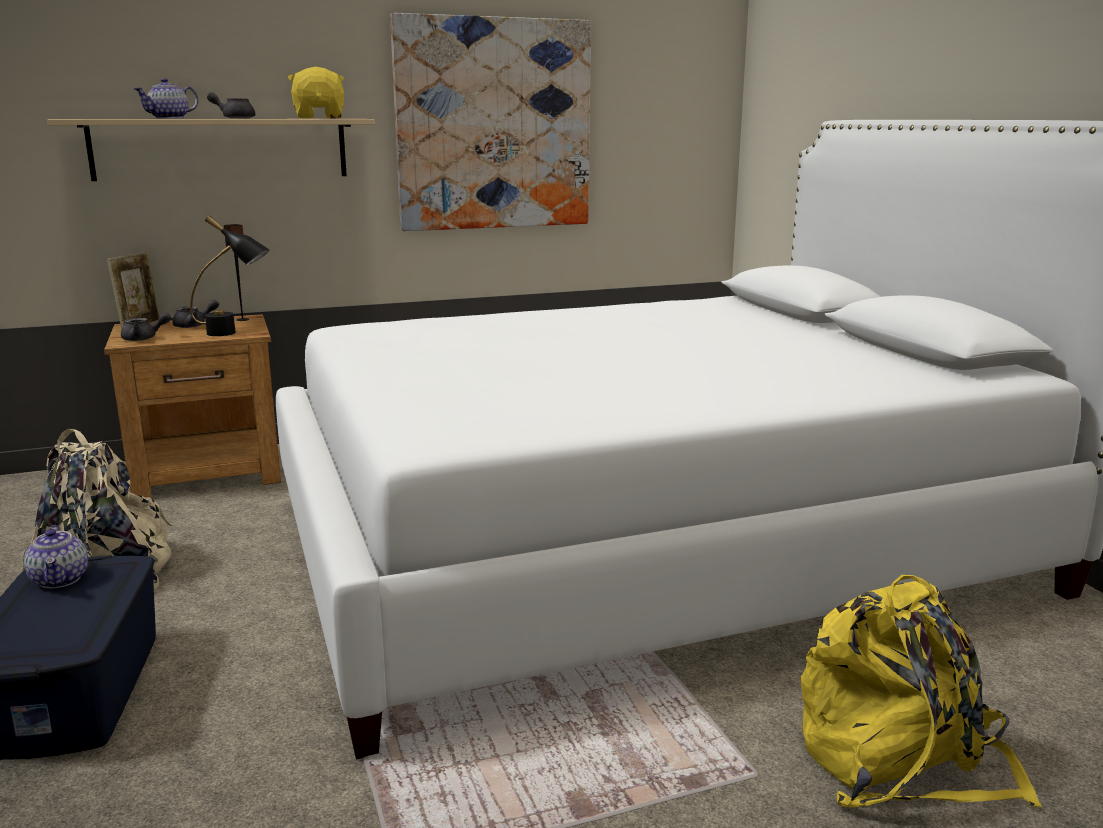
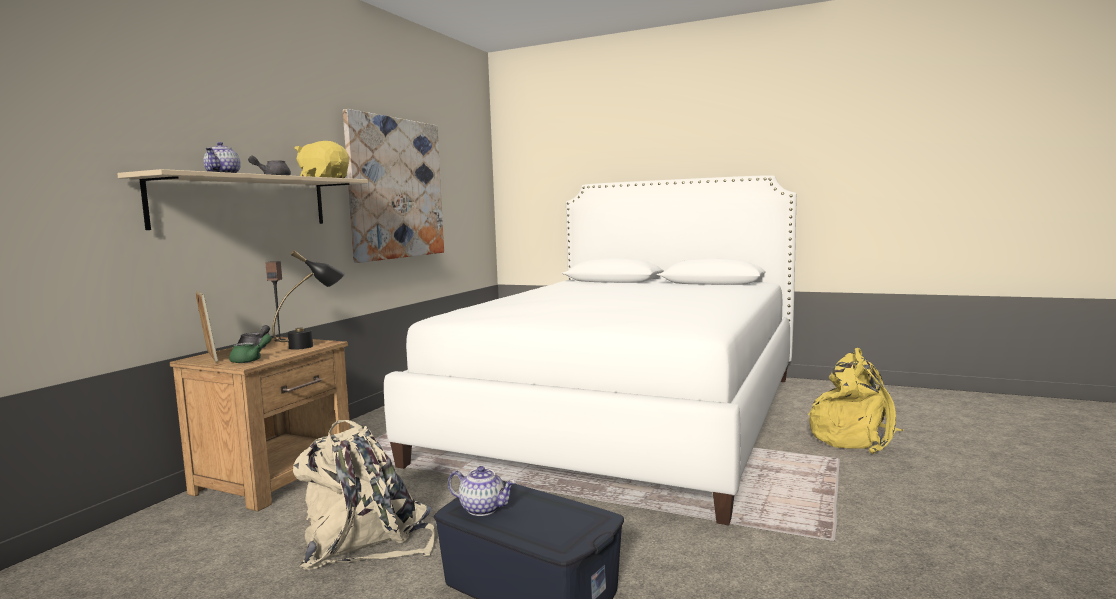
camera: 45 degrees left, 10 degrees down
grey teapot [121,313,171,341] -> green teapot [229,334,272,363]

